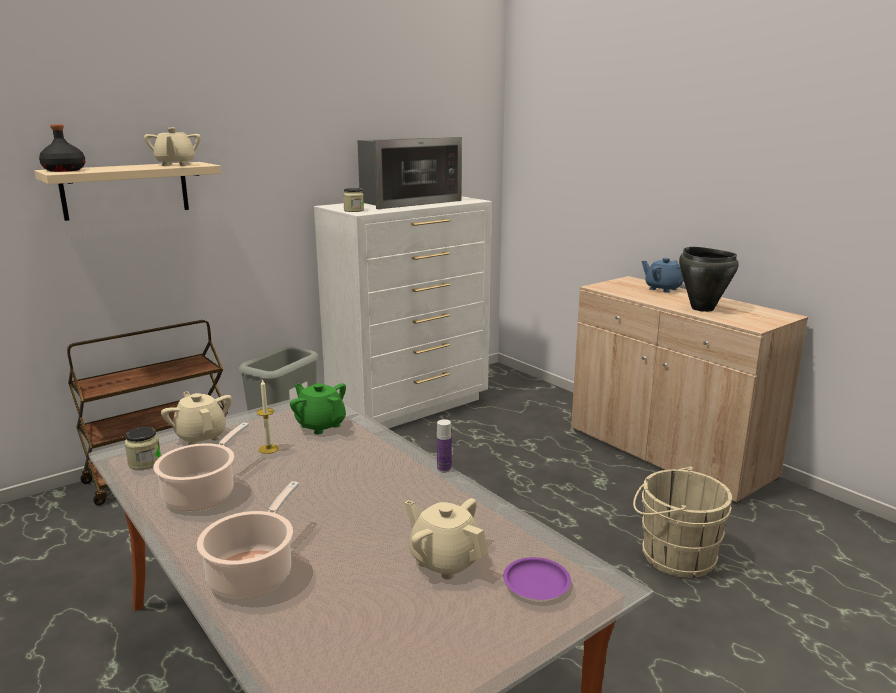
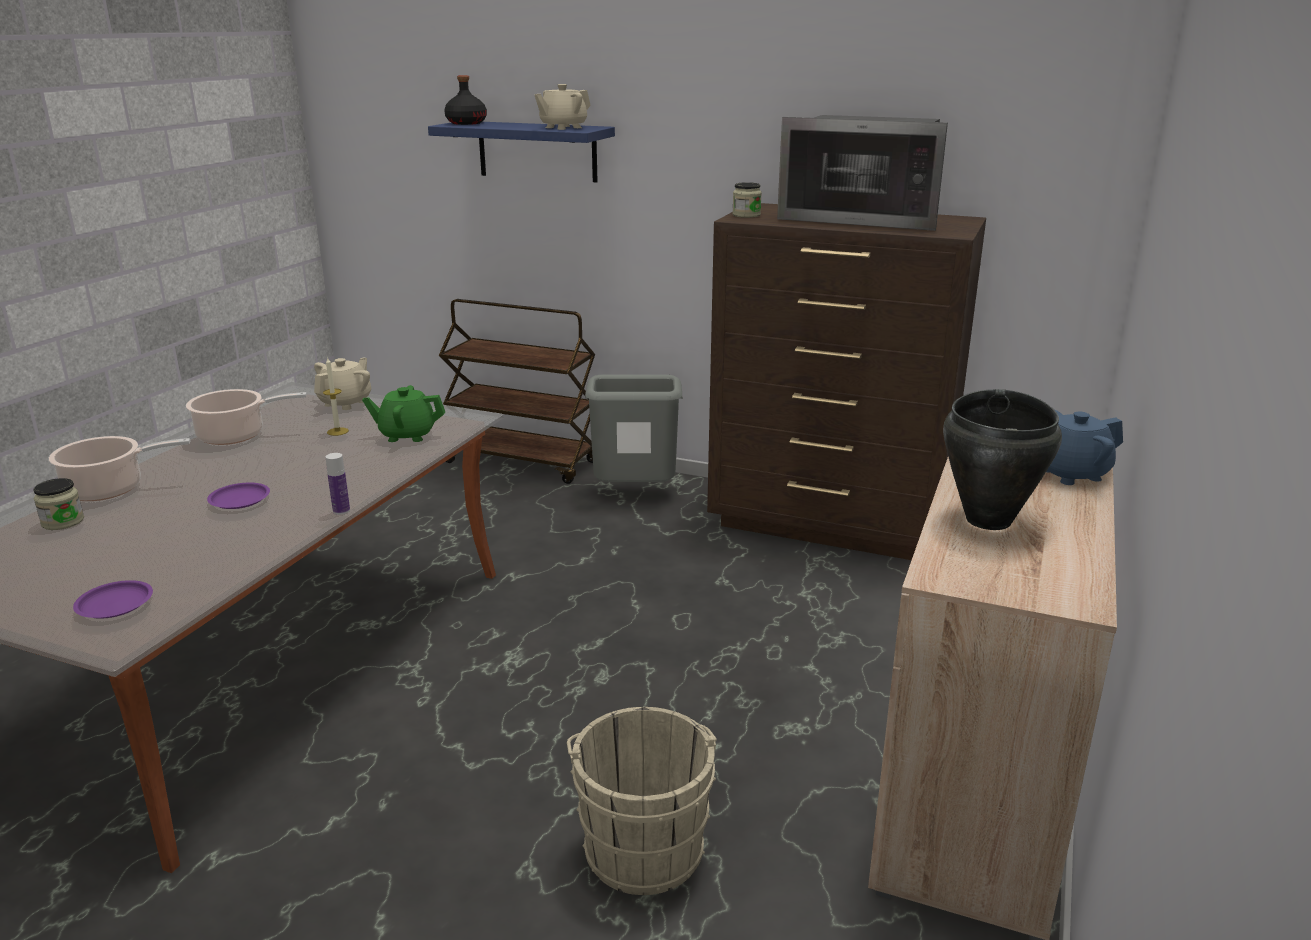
camera: 60 degrees right, 5 degrees up
beige shelf [34,162,221,221] -> blue shelf [428,122,615,182]
jar [124,427,161,470] -> jar moved to [33,478,84,530]
green teapot [290,383,346,434] -> green teapot turned 105 degrees counterclockwise [362,385,445,442]
white dresser [314,196,492,429] -> brown dresser [707,203,986,560]
beige teapot [405,498,488,579] -> none
blue teapot [642,258,684,293] -> blue teapot turned 120 degrees counterclockwise [1046,409,1123,485]
none -> purple plate [207,482,270,509]

